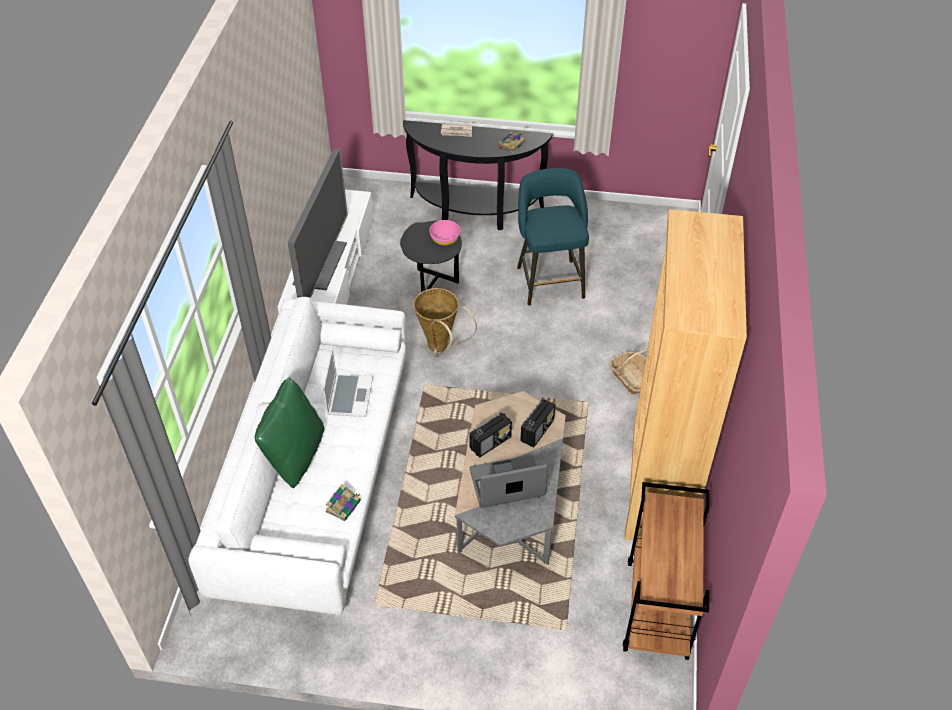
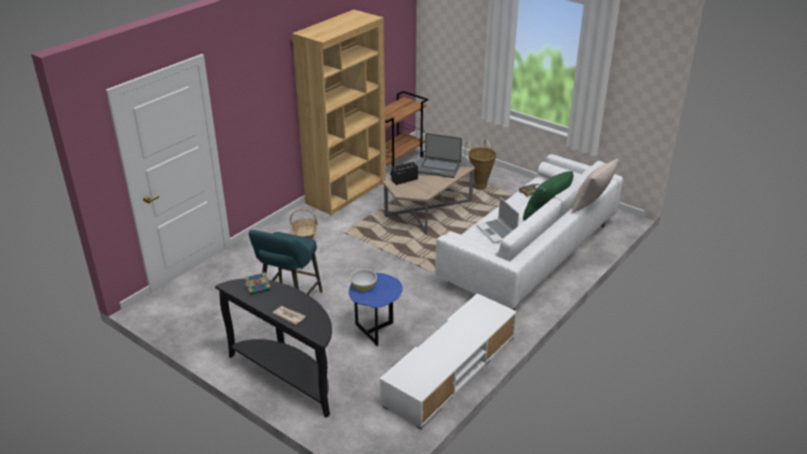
camera: 150 degrees left, 15 degrees down
television [288,148,348,298] -> none
laptop [323,349,373,417] -> laptop turned 60 degrees counterclockwise [476,197,519,243]
black side table [400,221,462,292] -> blue side table [349,273,403,346]
basket [414,288,477,358] -> basket moved to [464,140,497,190]
pink bowl [429,220,460,246] -> white bowl [350,269,377,291]
radio [469,412,512,457] -> none
none -> beige pillow [572,159,619,213]

